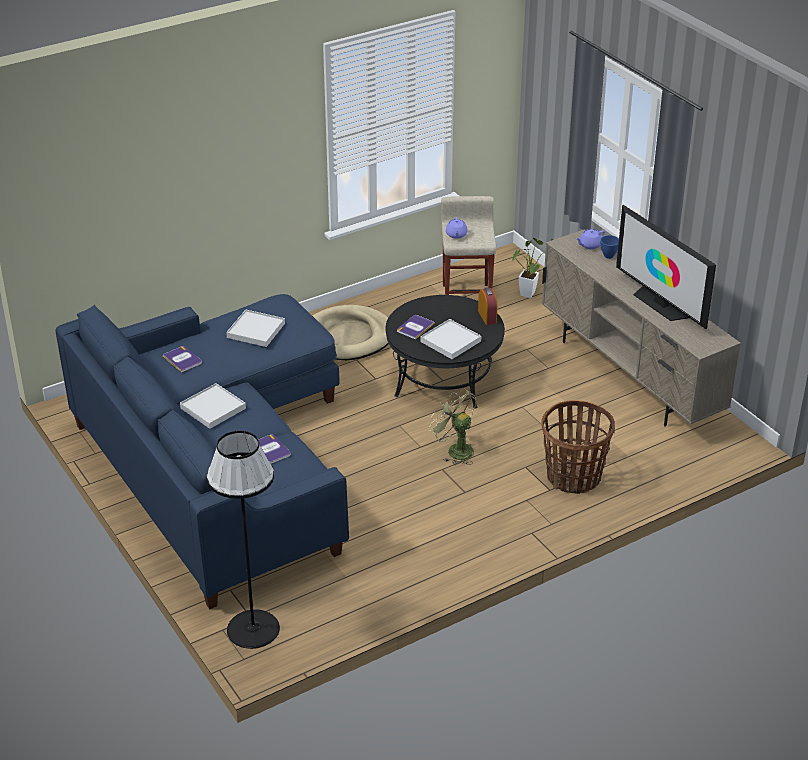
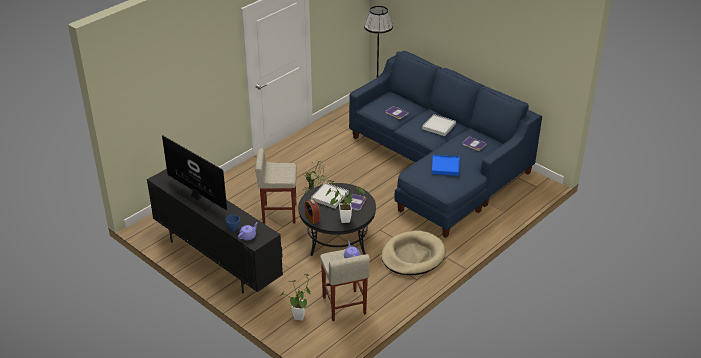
camera: 165 degrees right, 0 degrees up
white tray [226,309,285,347] -> blue tray [432,155,460,176]
basket [541,400,615,494] -> none
beige tv stand [542,229,741,427] -> black tv stand [147,169,283,293]
none -> beige stool [255,148,297,224]
none -> potted plant [326,180,365,223]

